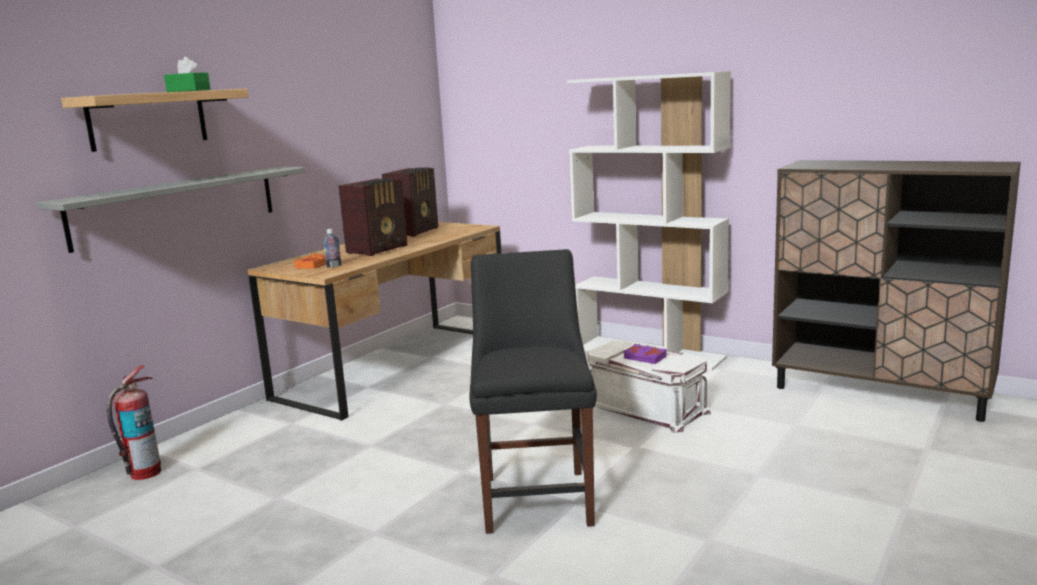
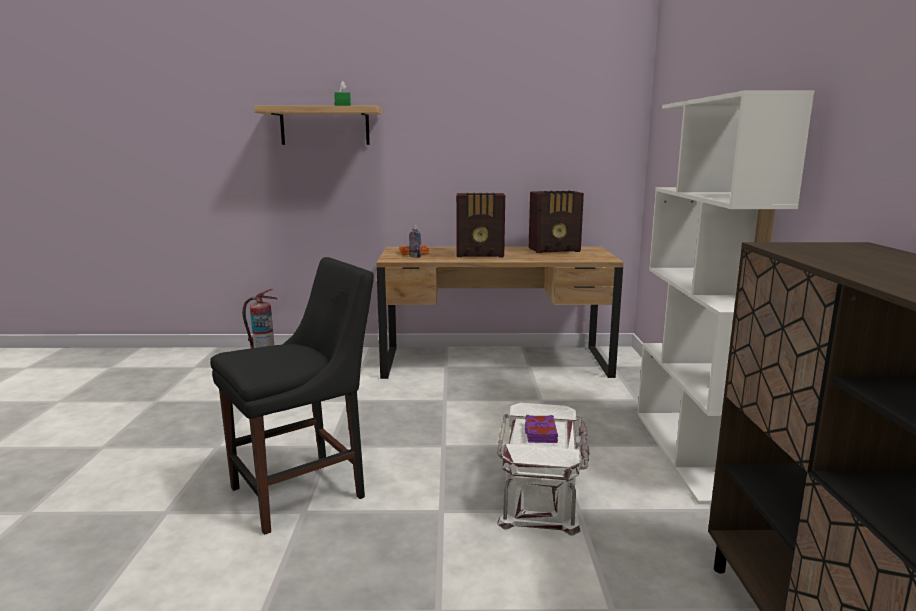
camera: 55 degrees right, 0 degrees up
grey shelf [37,167,305,253] -> none

